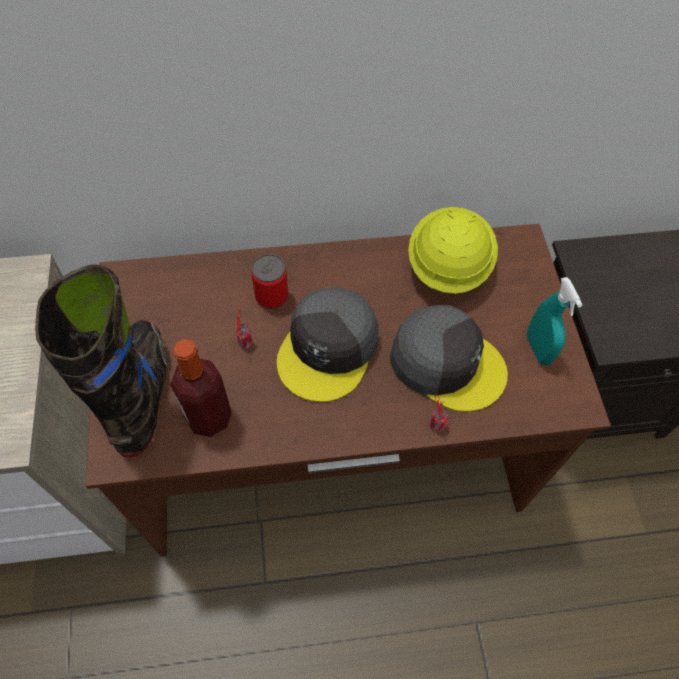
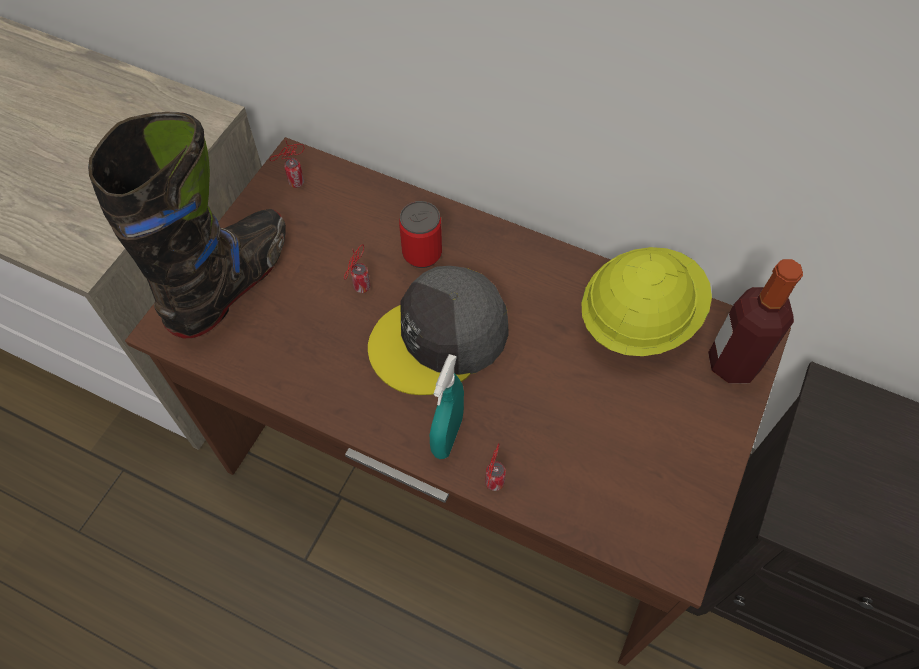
camera: 35 degrees right, 0 degrees up
bottle [170,339,232,437] -> bottle moved to [708,259,803,384]
grey cap [390,305,508,412] -> none
turquoise spray bottle [527,277,583,365] -> turquoise spray bottle moved to [430,354,464,459]
none -> can [269,140,304,188]

